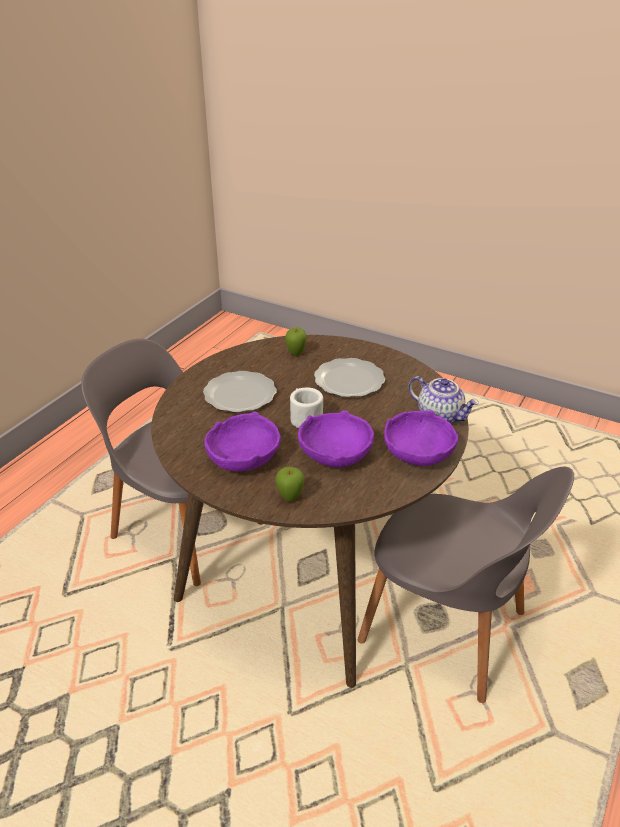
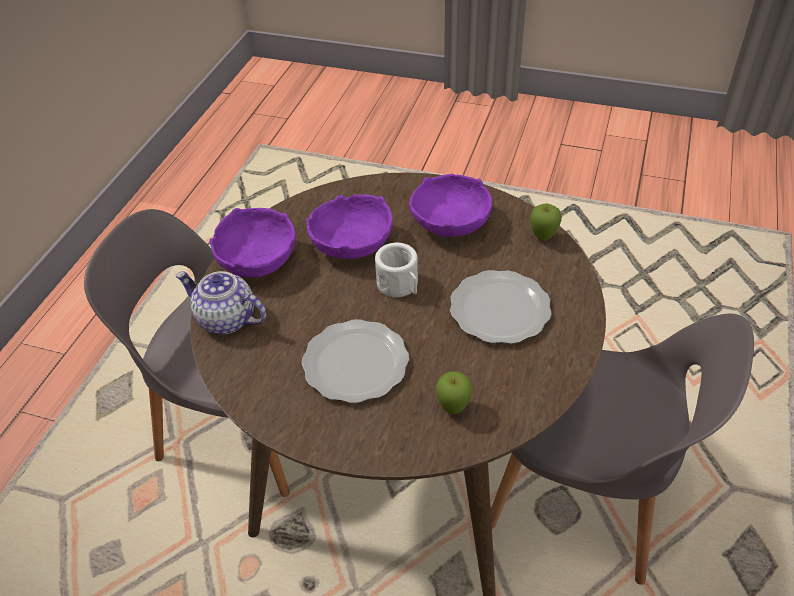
camera: 170 degrees right, 10 degrees up
apple [275,467,305,502] -> apple moved to [530,203,562,241]

